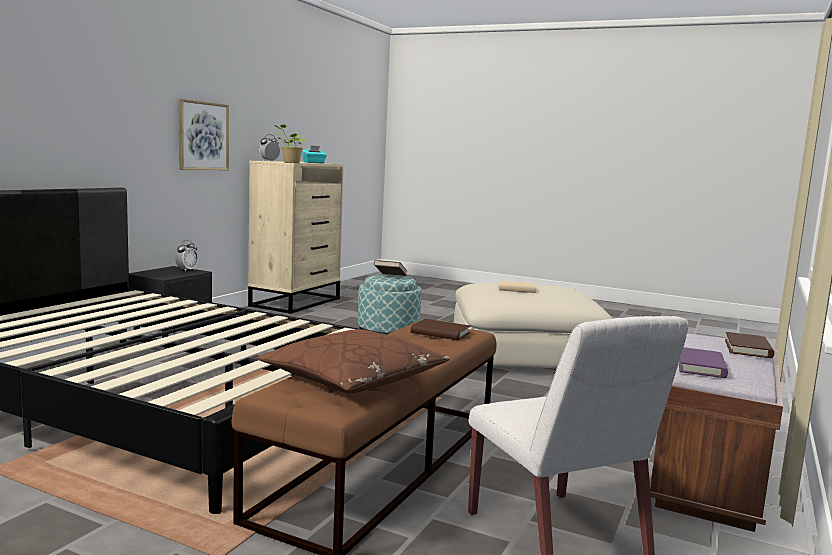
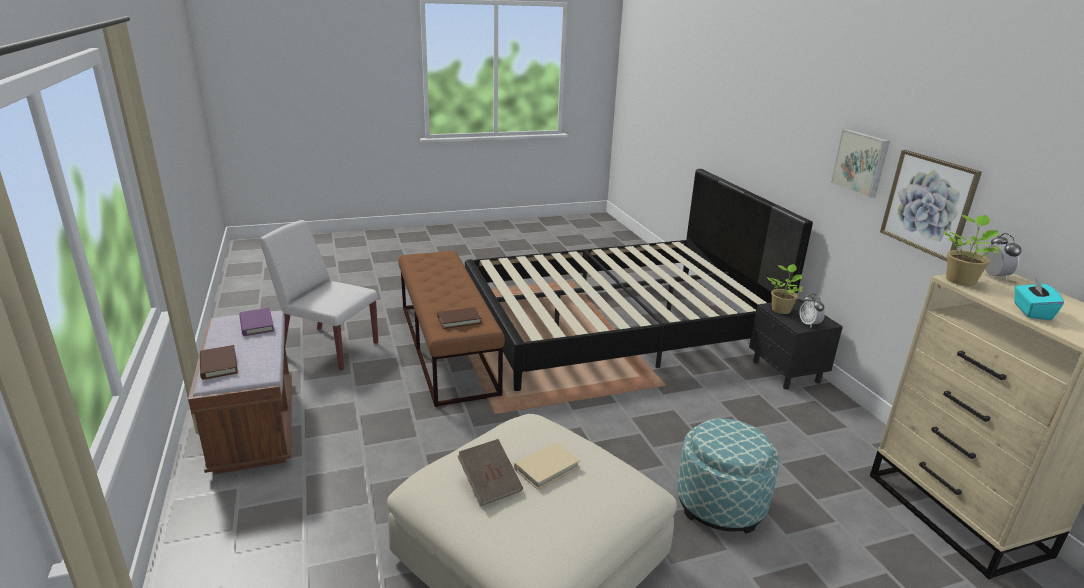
camera: 135 degrees right, 15 degrees up
brown pillow [257,329,450,393] -> none
brown book [374,260,407,276] -> brown book moved to [458,439,523,506]
none -> potted plant [767,264,803,314]
none -> picture [831,129,890,198]

